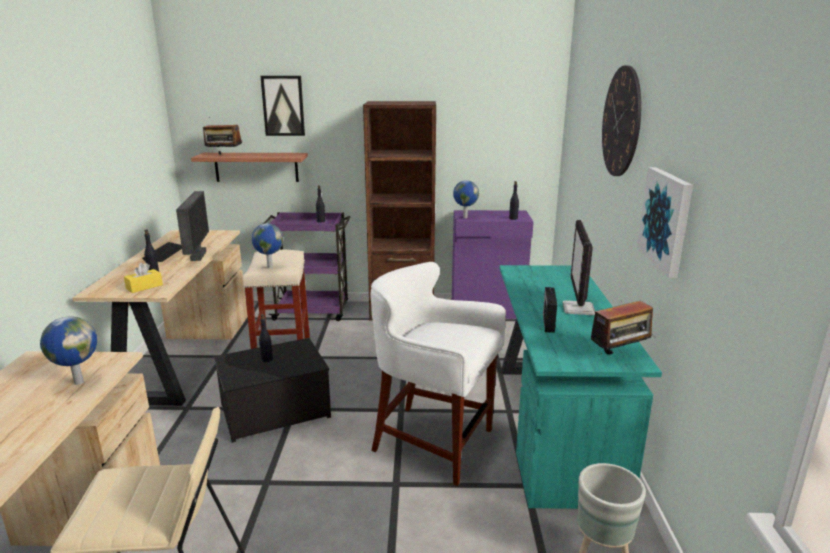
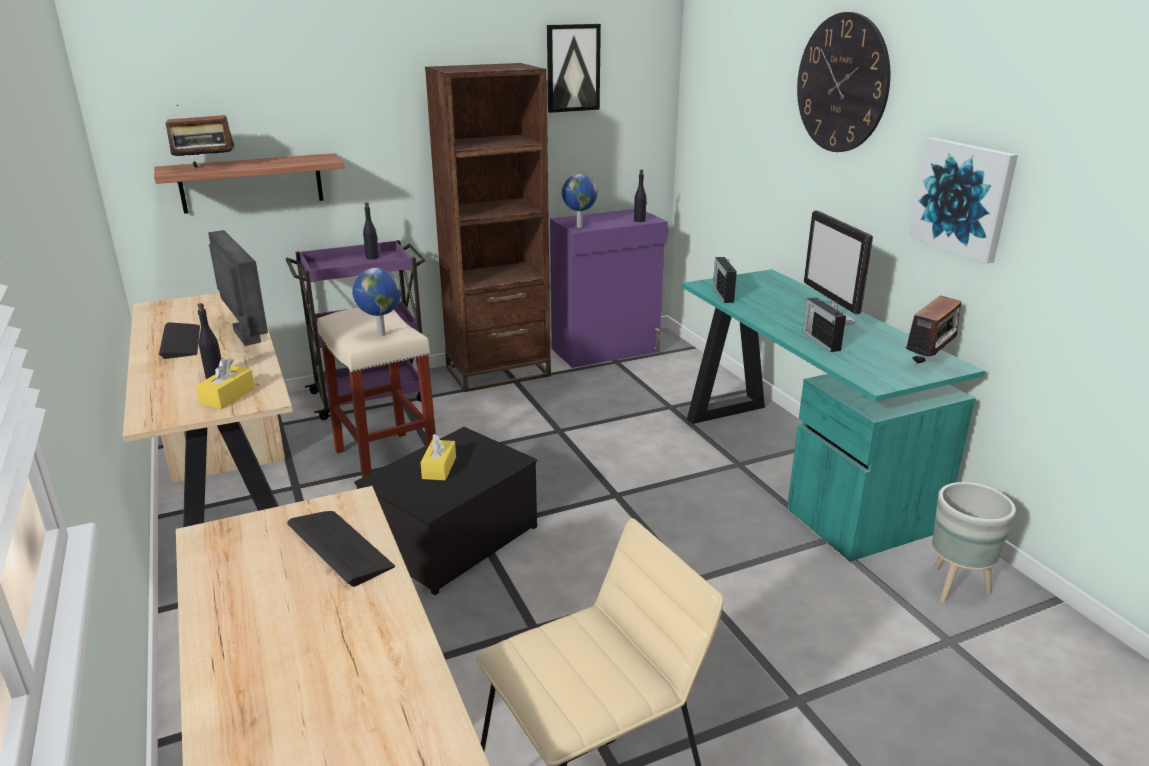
camera: 25 degrees left, 5 degrees up
globe [40,316,97,385] -> keyboard [287,511,395,587]
black bottle [259,314,273,362] -> yellow tissue box [420,434,456,480]
picture [261,76,305,136] -> picture moved to [547,24,601,113]
white stool [371,262,506,486] -> none
none -> radio [713,257,737,303]

